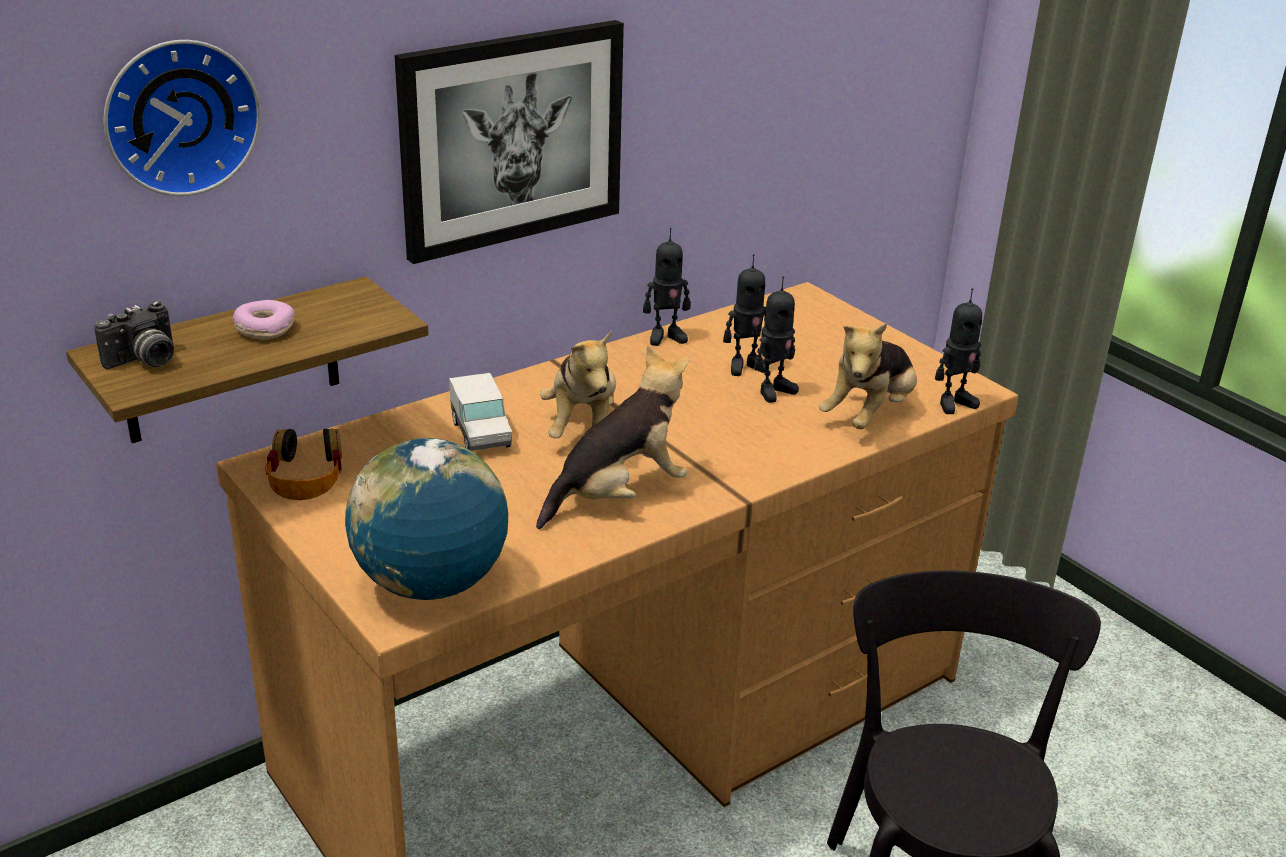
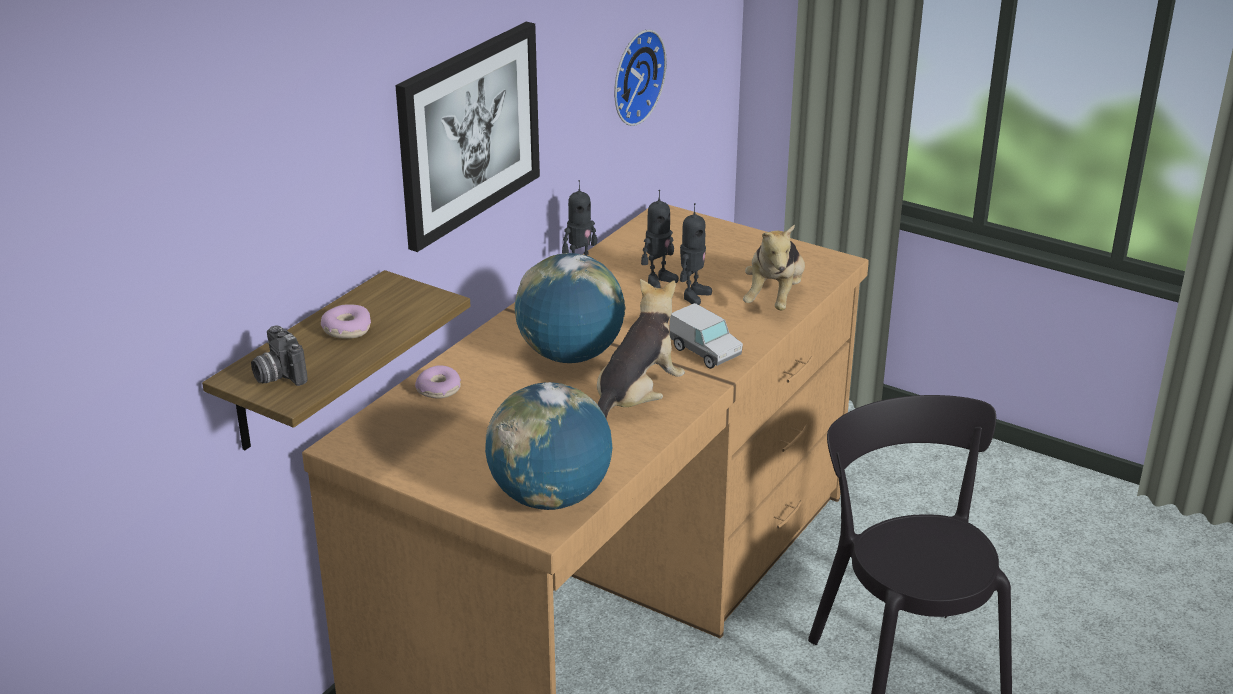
camera: 20 degrees left, 0 degrees up
camera [94,301,174,369] -> camera turned 120 degrees clockwise [251,325,307,386]
wall clock [103,40,261,196] -> wall clock moved to [614,30,667,126]
headphones [265,429,342,500] -> none
toy truck [449,373,512,451] -> toy truck moved to [669,303,743,369]
plush toy [540,330,616,438] -> globe [515,253,626,363]
toy robot [935,288,982,414] -> none
none -> donut [415,365,461,398]

